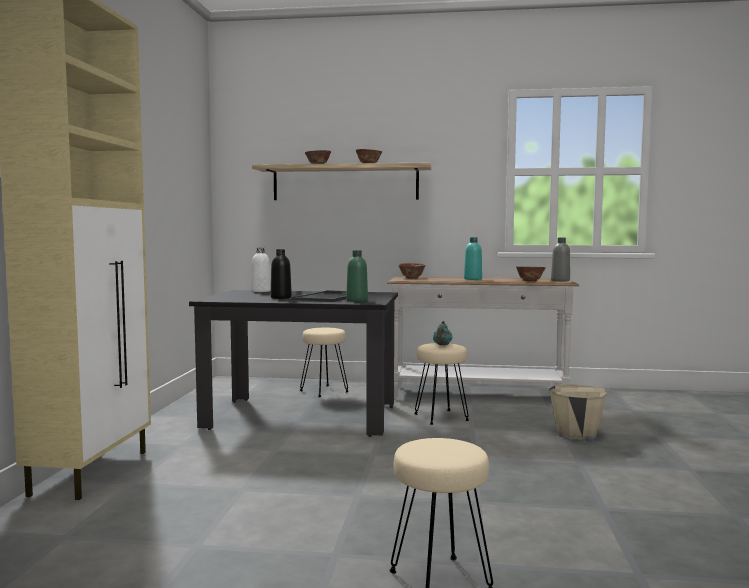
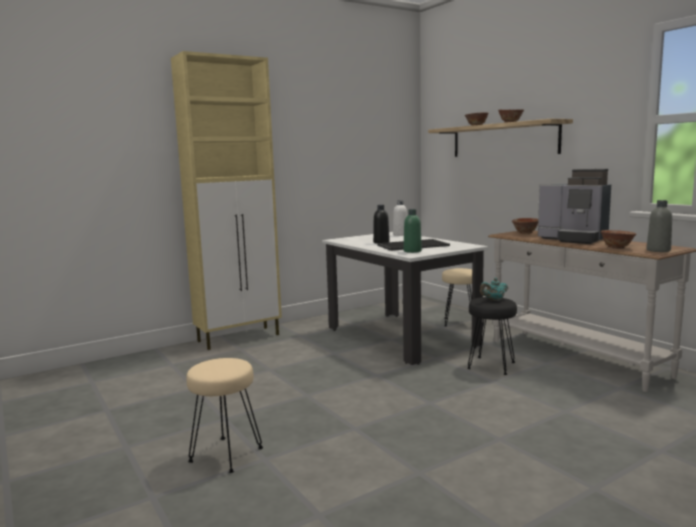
camera: 50 degrees right, 5 degrees up
black dining table [189,290,398,437] -> white dining table [322,232,488,365]
beige stool [414,343,469,425] -> black stool [467,297,517,375]
turquoise bottle [464,237,482,280] -> coffee machine [538,169,611,244]
beige bucket [549,384,607,441] -> none

